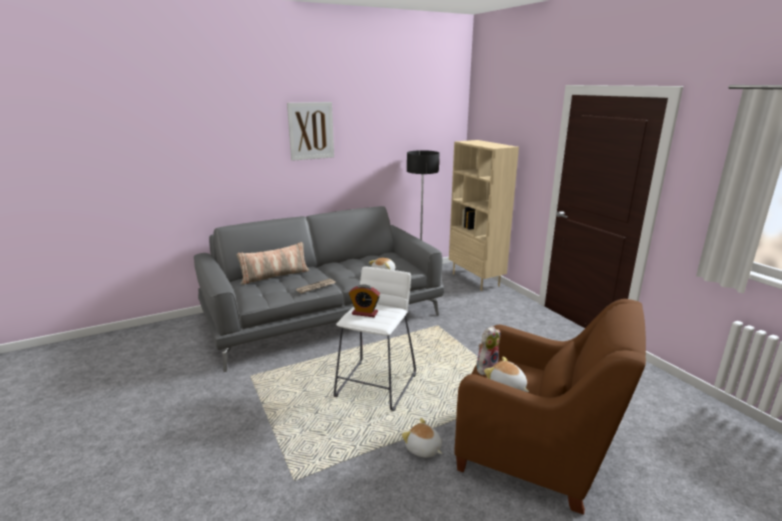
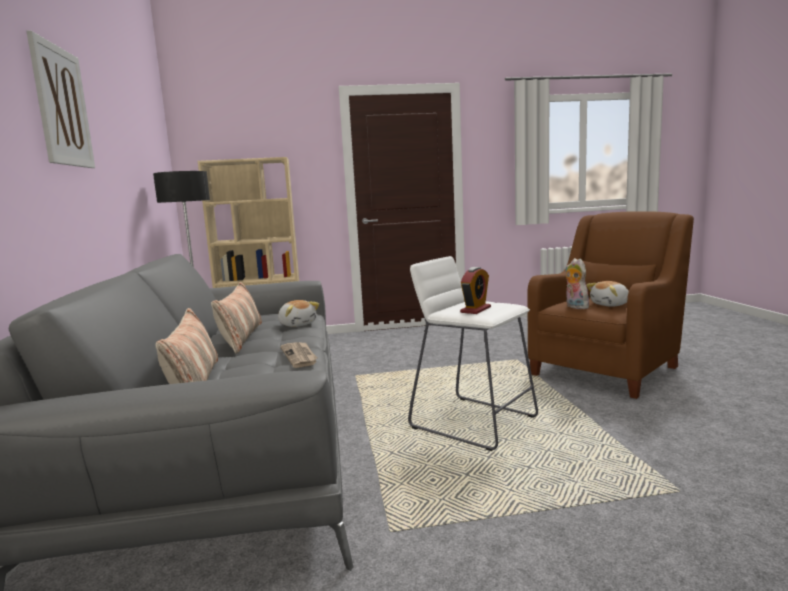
camera: 70 degrees left, 10 degrees down
plush toy [401,418,442,458] -> none
none -> pillow [211,282,262,354]

